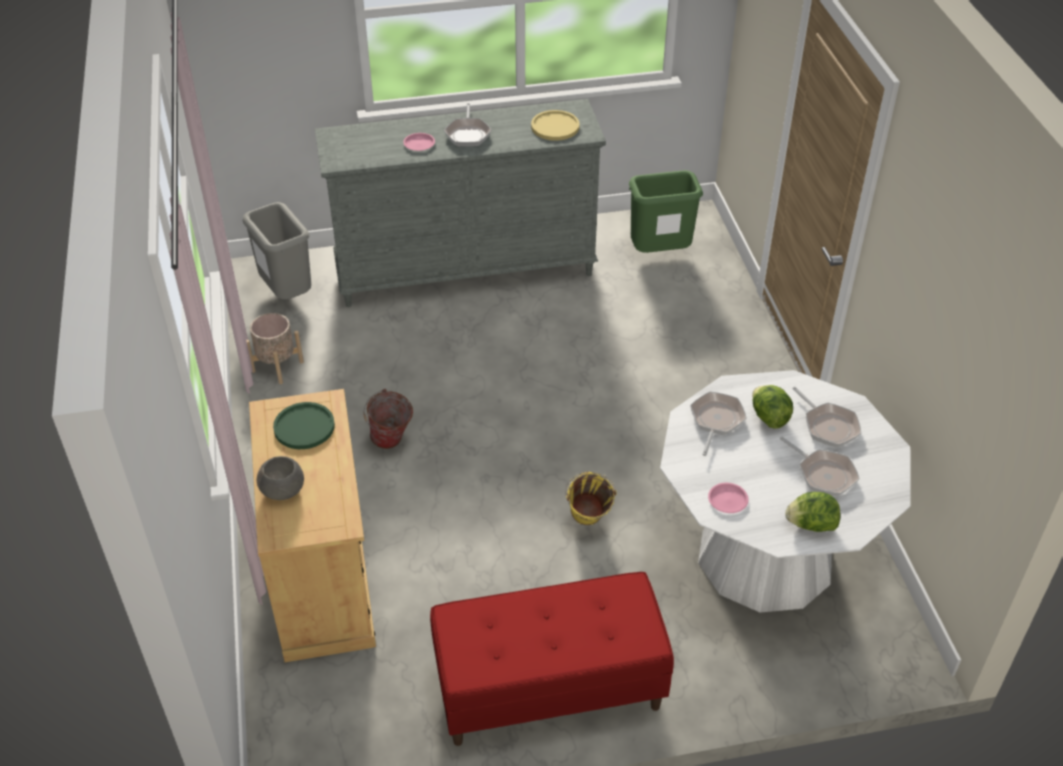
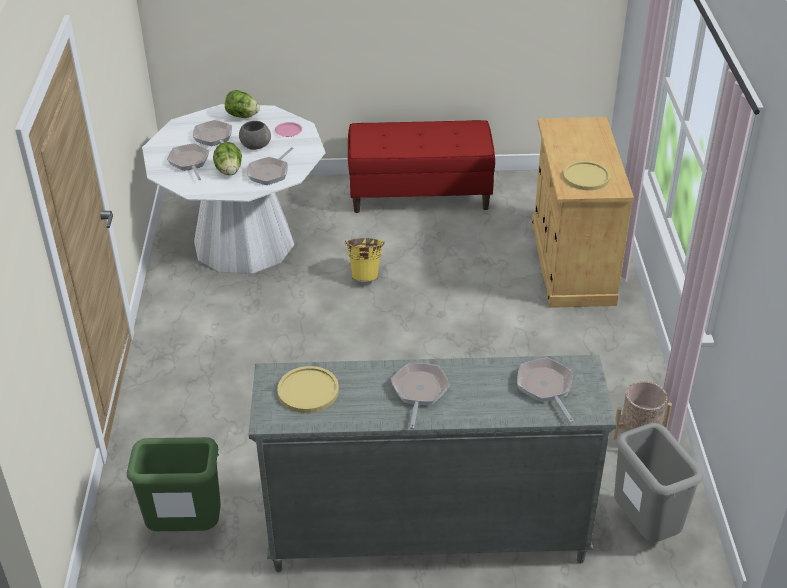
camera: 170 degrees left, 5 degrees down
grey bowl [257,456,304,500] -> grey bowl moved to [239,121,271,150]
green plate [273,402,335,449] -> yellow plate [563,161,610,190]
bucket [363,389,413,449] -> none
pink plate [403,133,435,151] -> none
none -> frying pan [517,358,574,423]

